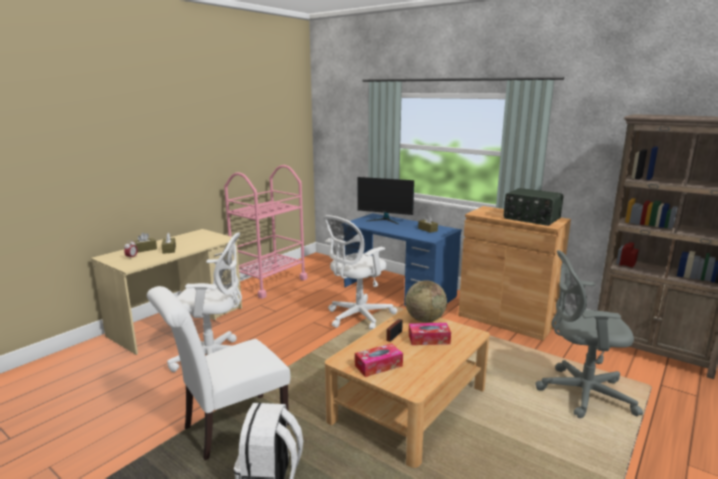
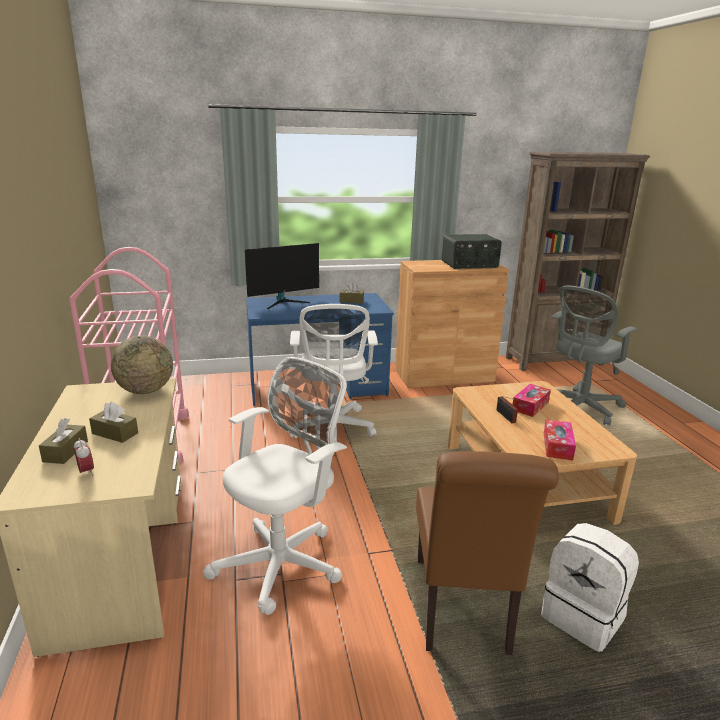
camera: 50 degrees left, 5 degrees up
white chair [147,286,291,460] -> brown chair [416,451,559,655]
globe [405,280,447,322] -> globe moved to [111,335,173,394]

